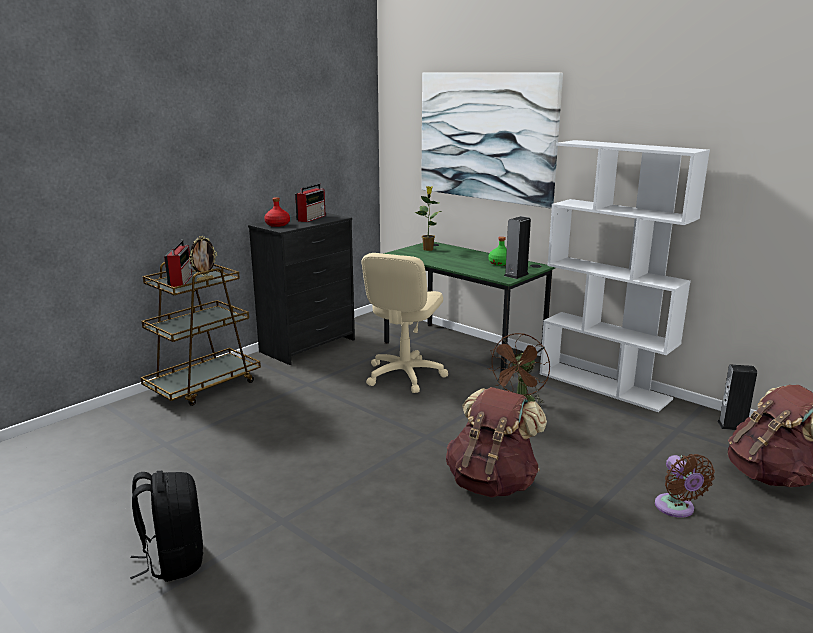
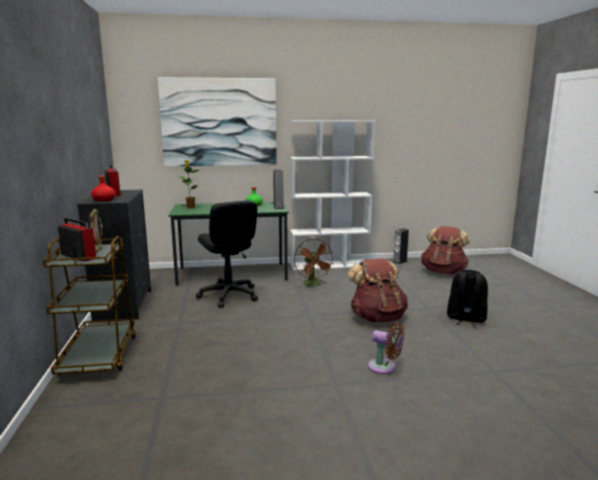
camera: 50 degrees left, 5 degrees down
black backpack [130,471,203,582] -> black backpack moved to [447,270,488,328]
beige office chair [362,253,448,393] -> black office chair [196,201,258,308]
brown fan [655,454,715,518] -> brown fan moved to [368,322,404,374]

